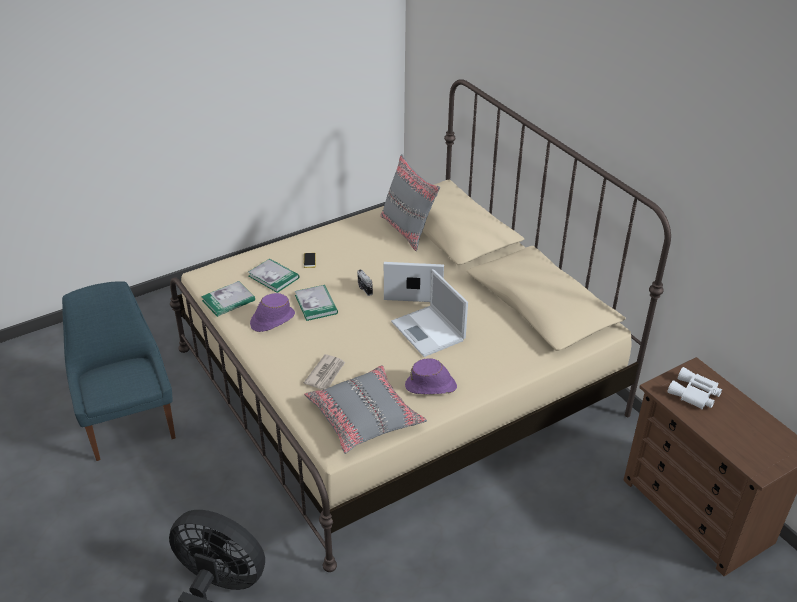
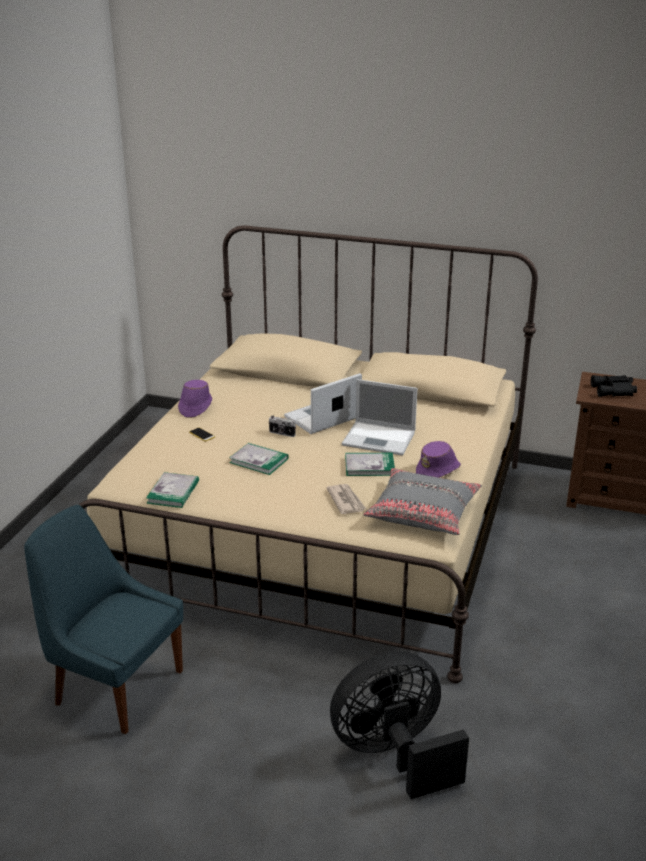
camera: 40 degrees left, 10 degrees down
book [248,259,299,293] -> book moved to [345,453,395,476]
purple hat [250,293,295,332] -> purple hat moved to [178,380,212,418]
grey pillow [380,154,440,251] -> none
white binoculars [667,367,722,409] -> black binoculars [591,375,637,397]

